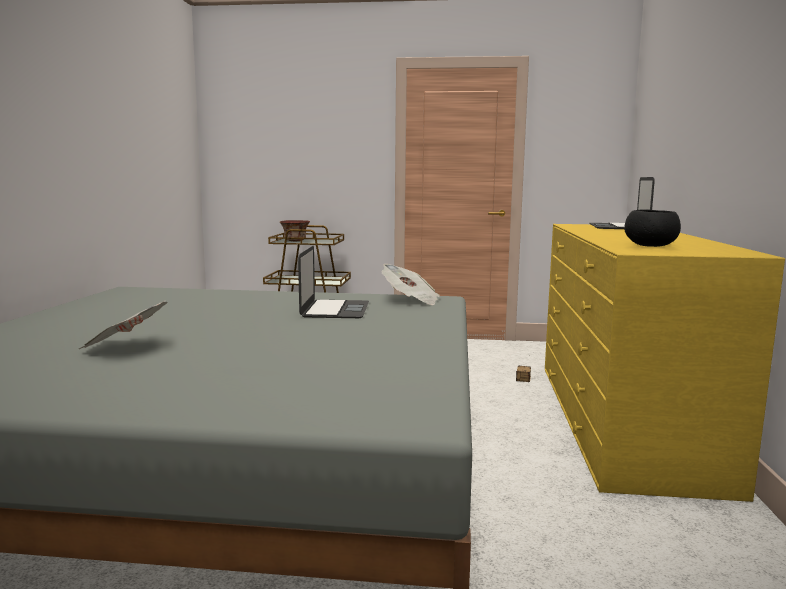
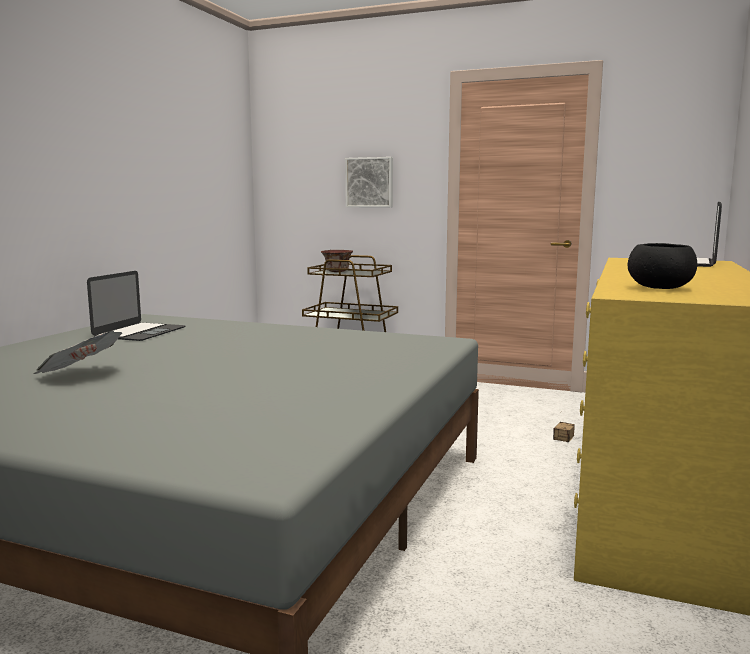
camera: 15 degrees right, 0 degrees up
laptop [298,246,369,318] -> laptop moved to [87,271,185,341]
newspaper [381,264,440,305] -> none
none -> picture [345,157,393,207]

